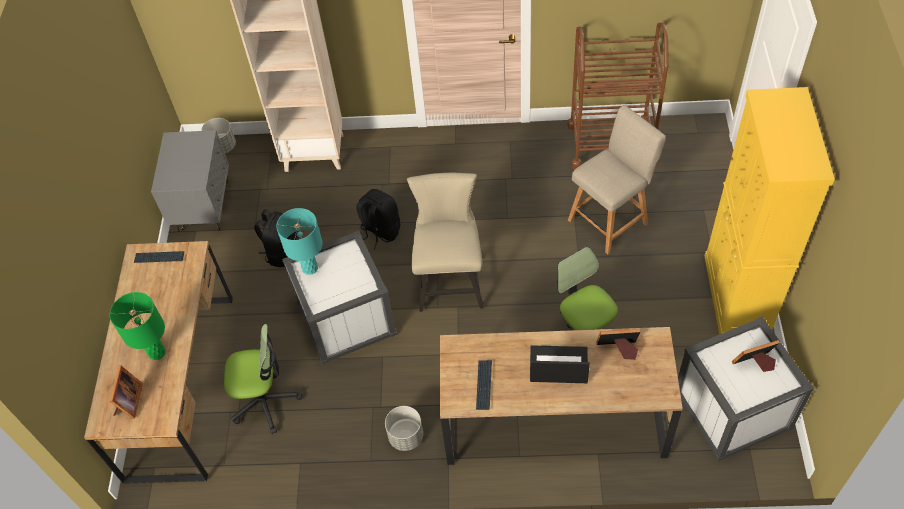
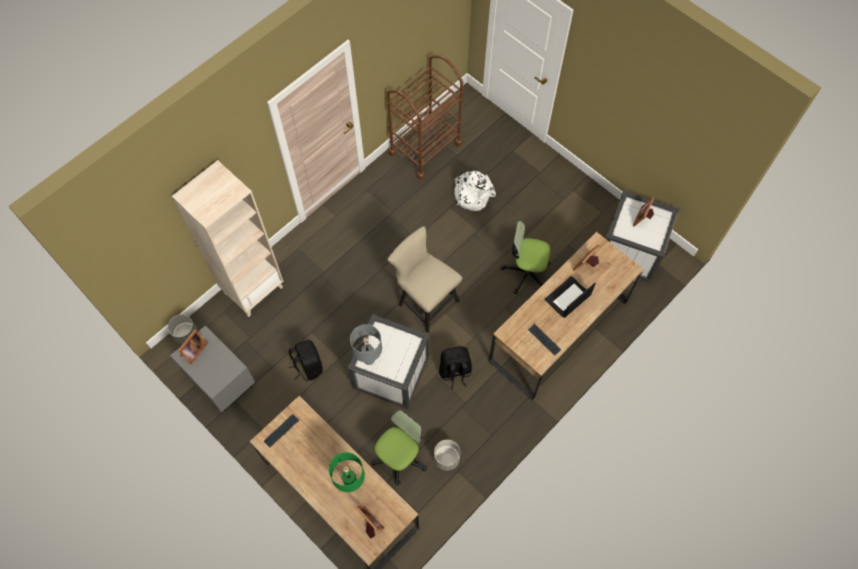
camera: 50 degrees left, 10 degrees up
turquoise table lamp [276,208,323,275] -> grey table lamp [350,324,382,365]
black backpack [356,189,400,250] -> black backpack moved to [439,346,472,390]
grey planter [385,406,423,451] -> grey planter moved to [434,440,460,471]
beige chair [568,105,666,255] -> white backpack [454,170,496,211]
yellow cabinet [705,87,835,335] -> none
none -> picture frame [178,329,208,364]

